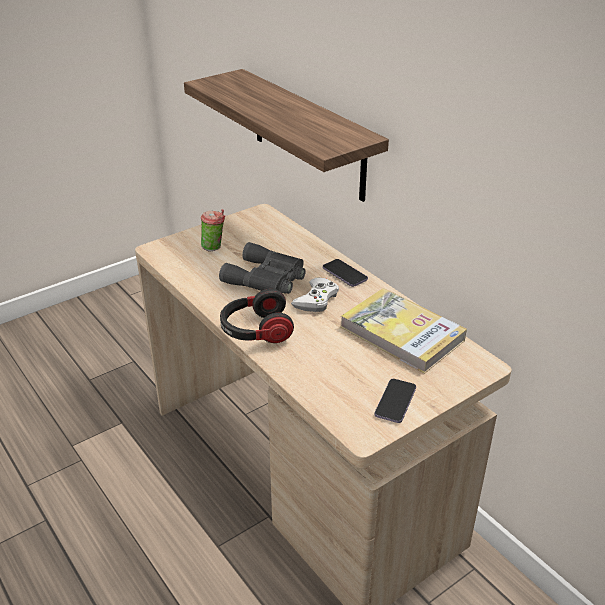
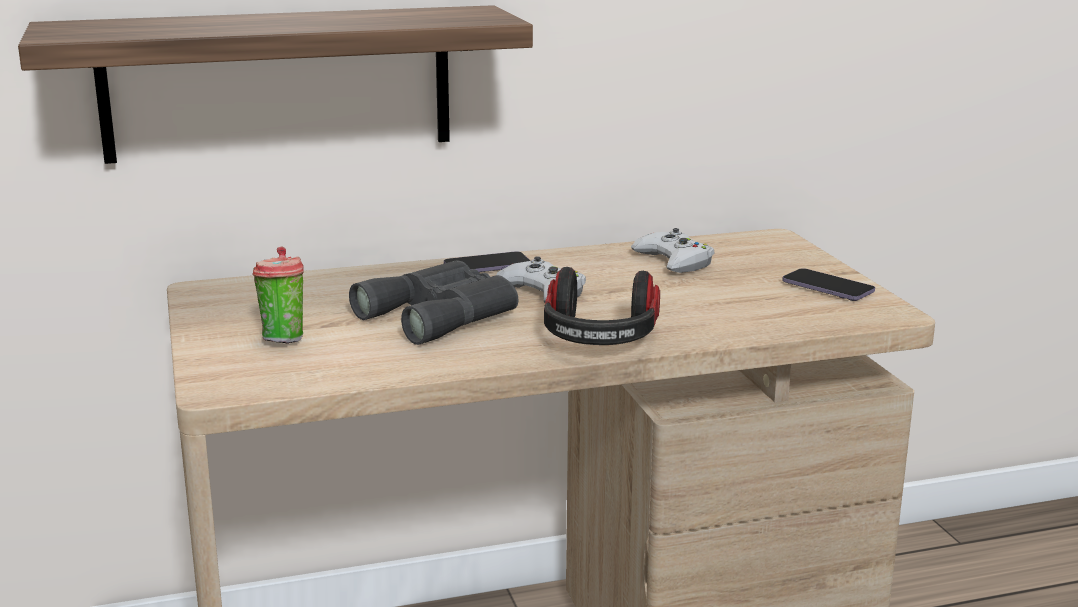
camera: 70 degrees left, 15 degrees down
book [341,288,467,374] -> white game controller [631,228,714,273]

